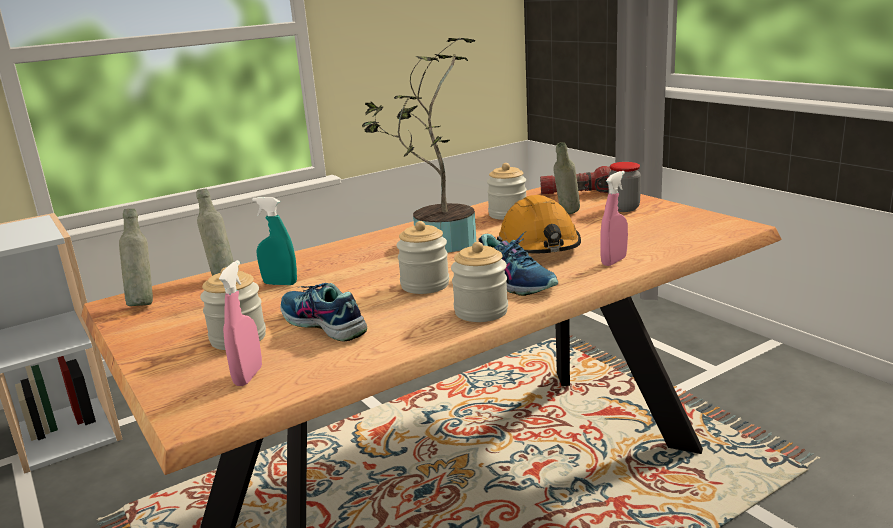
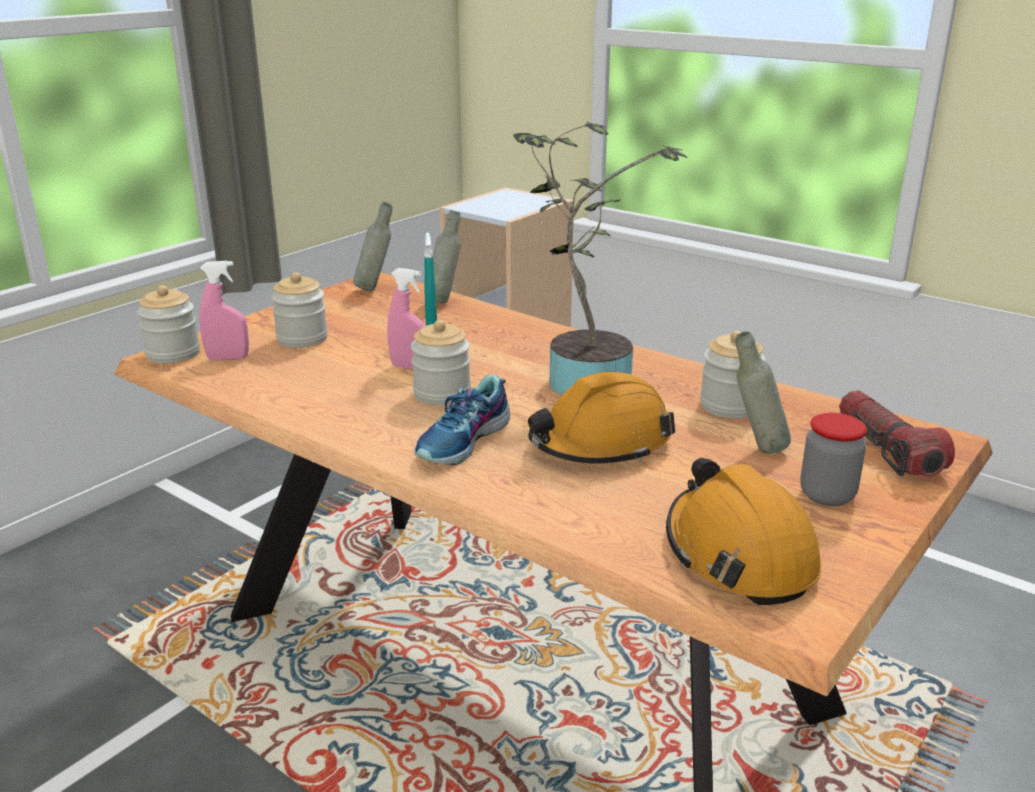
camera: 70 degrees right, 5 degrees up
shoe [280,283,367,341] -> none
jar [451,242,508,322] -> jar moved to [137,285,200,363]
pink spray bottle [600,171,628,266] -> pink spray bottle moved to [387,268,425,370]
none -> orange hard hat [666,458,822,605]

